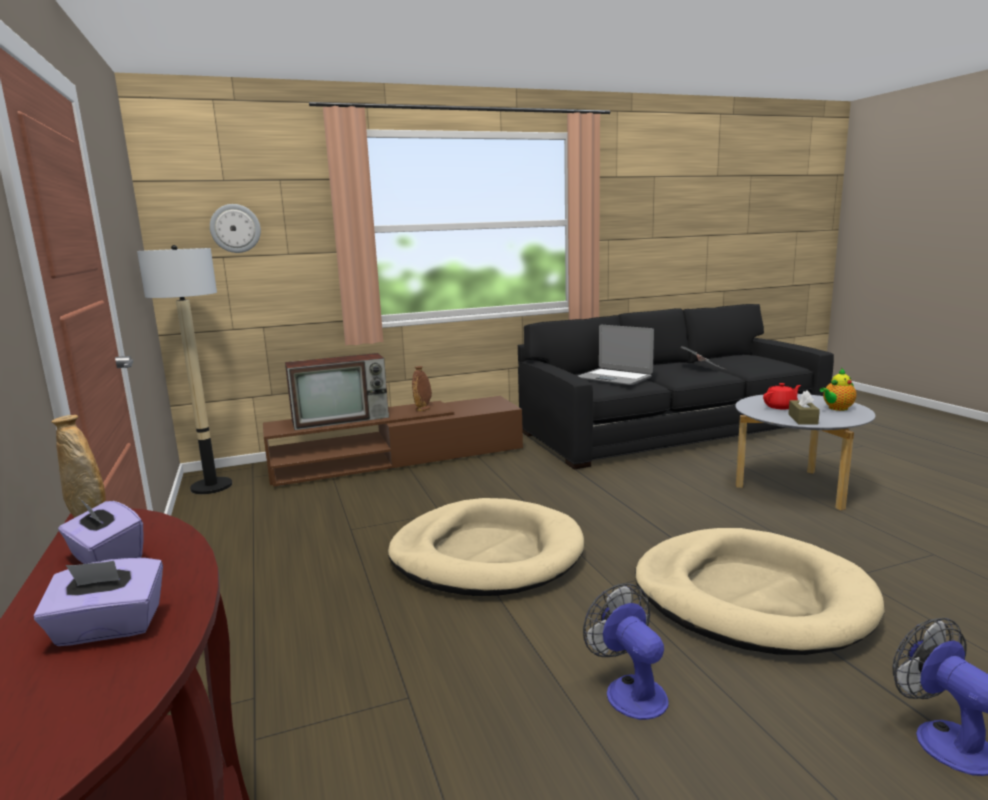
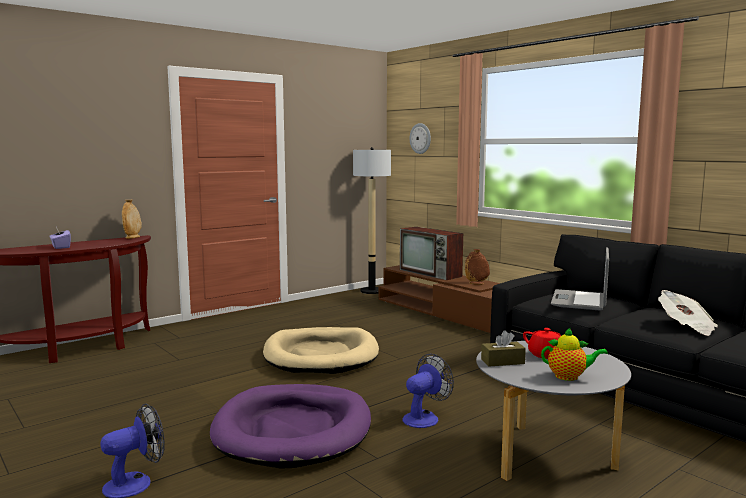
camera: 70 degrees right, 5 degrees down
purple tissue box [58,499,144,564] -> none
fan [583,583,669,720] -> fan moved to [402,354,454,428]
beige dog bed [635,528,885,655] -> purple dog bed [210,384,371,469]
teapot [820,368,857,411] -> teapot turned 150 degrees clockwise [541,328,608,381]

